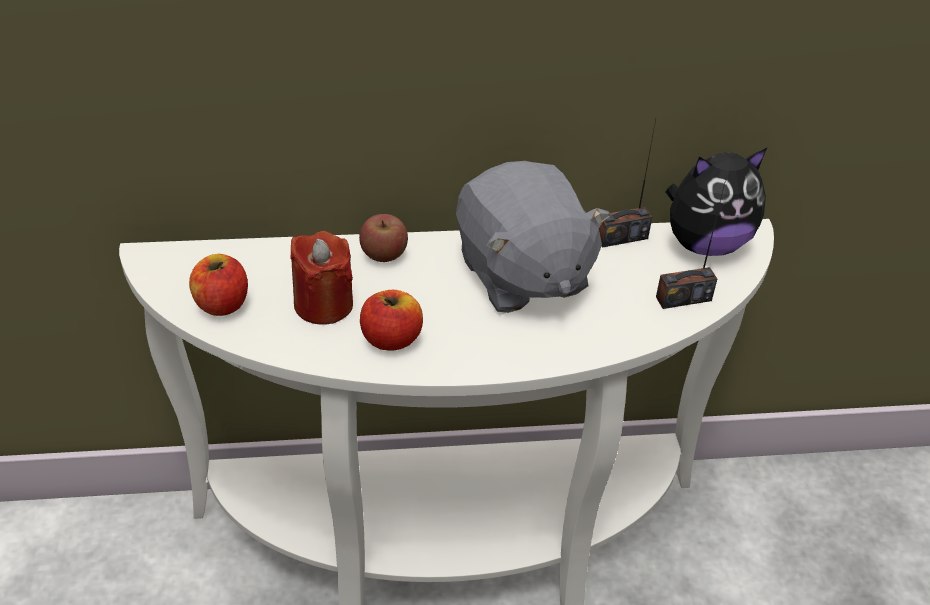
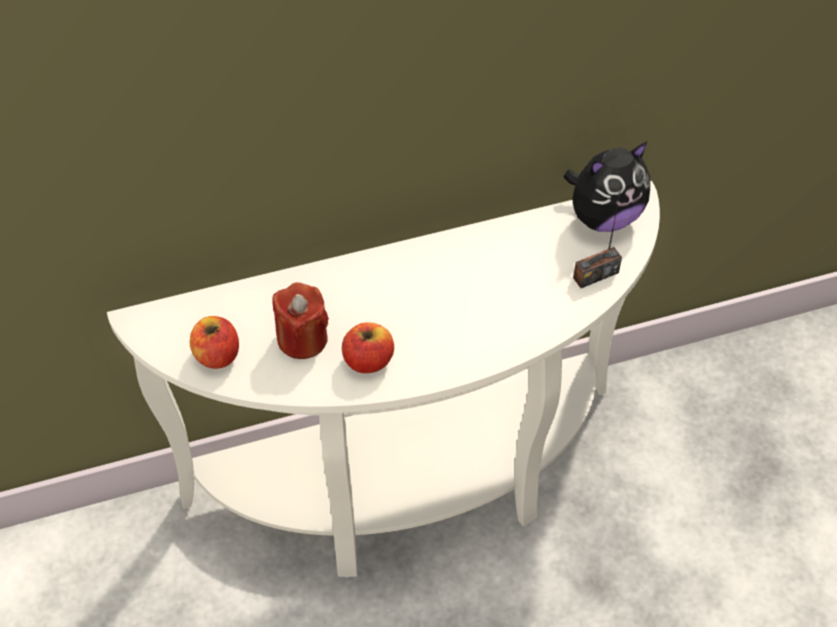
camera: 10 degrees left, 10 degrees up
apple [359,214,408,262] -> none
grey plush toy [456,161,611,313] -> none
radio [599,119,656,248] -> none

